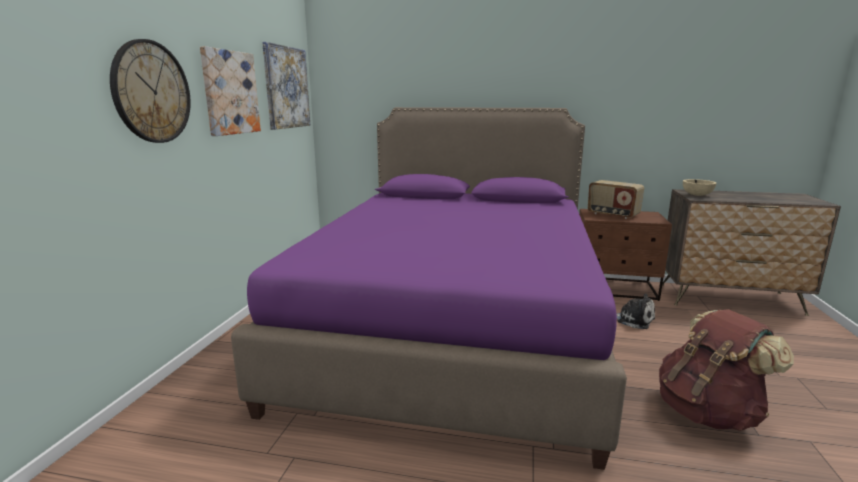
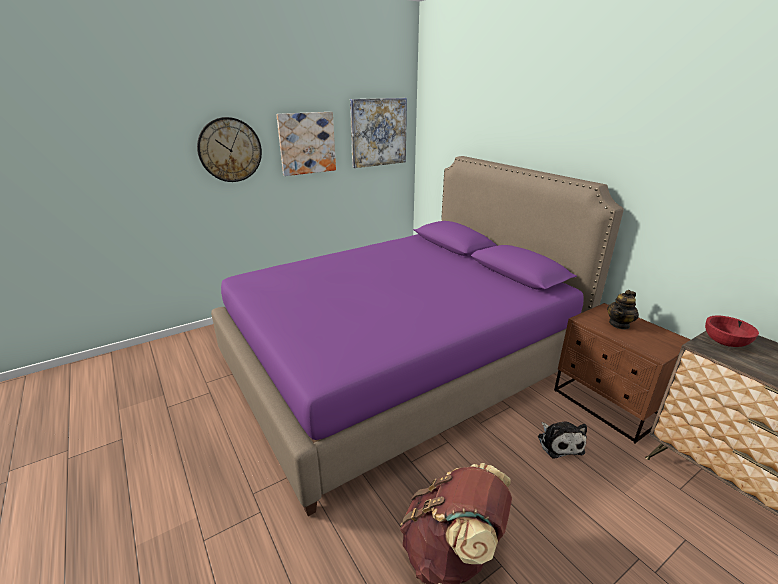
camera: 45 degrees right, 10 degrees up
radio [588,180,644,219] -> teapot [607,290,639,330]
beige bowl [683,179,717,196] -> red bowl [705,316,759,347]

